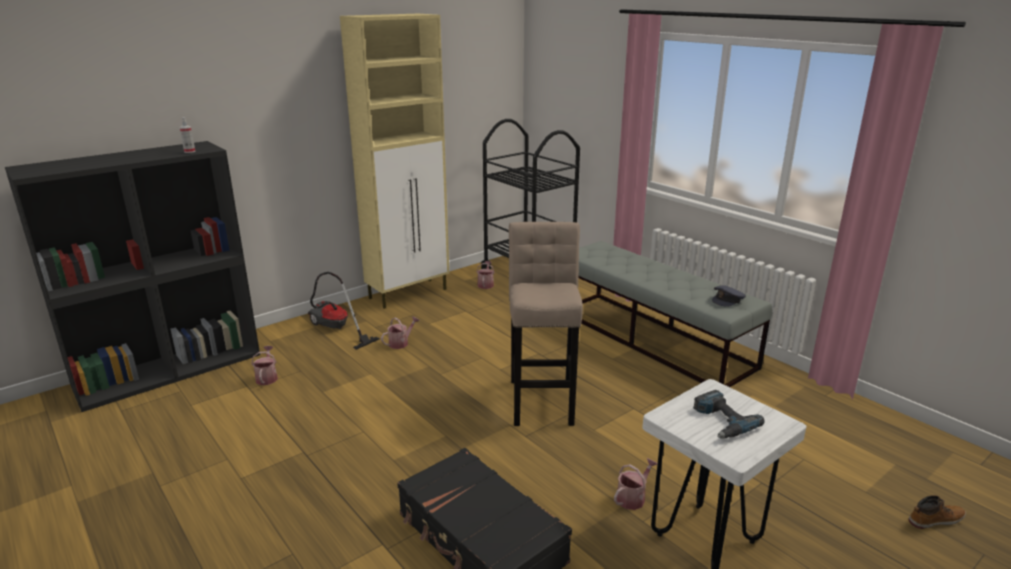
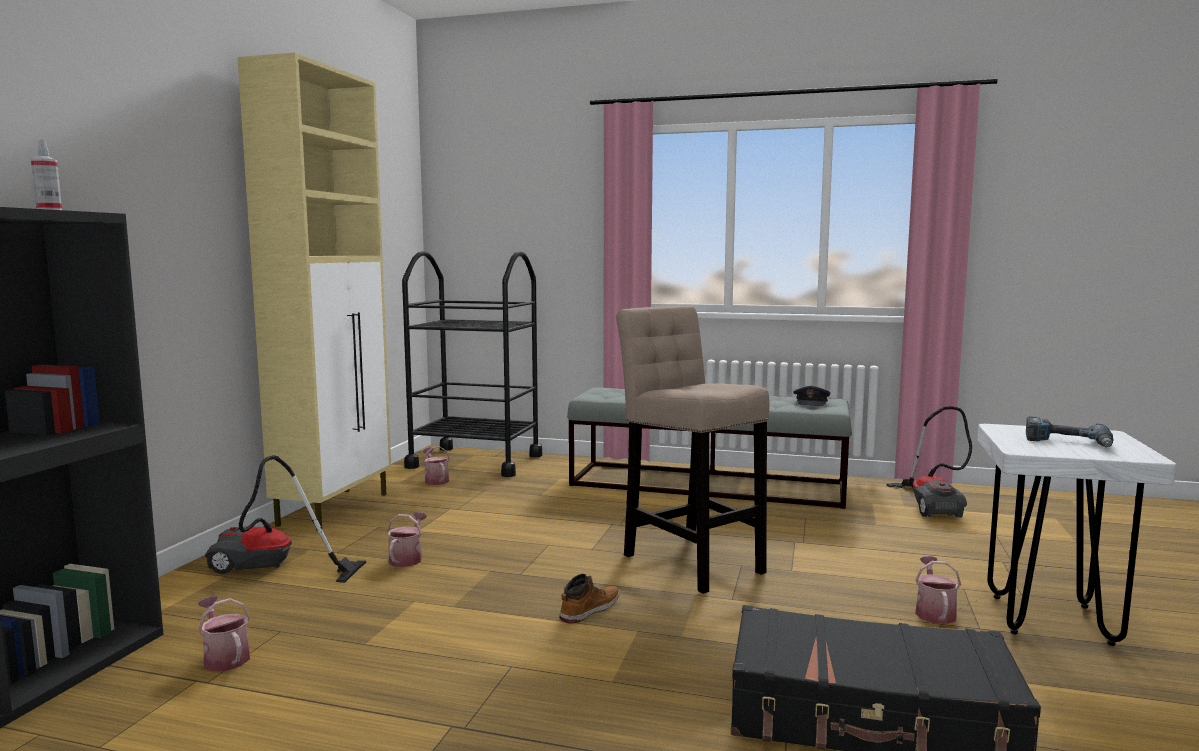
camera: 35 degrees left, 15 degrees down
boot [908,495,966,529] -> boot moved to [560,574,620,624]
none -> vacuum cleaner [886,407,972,517]

